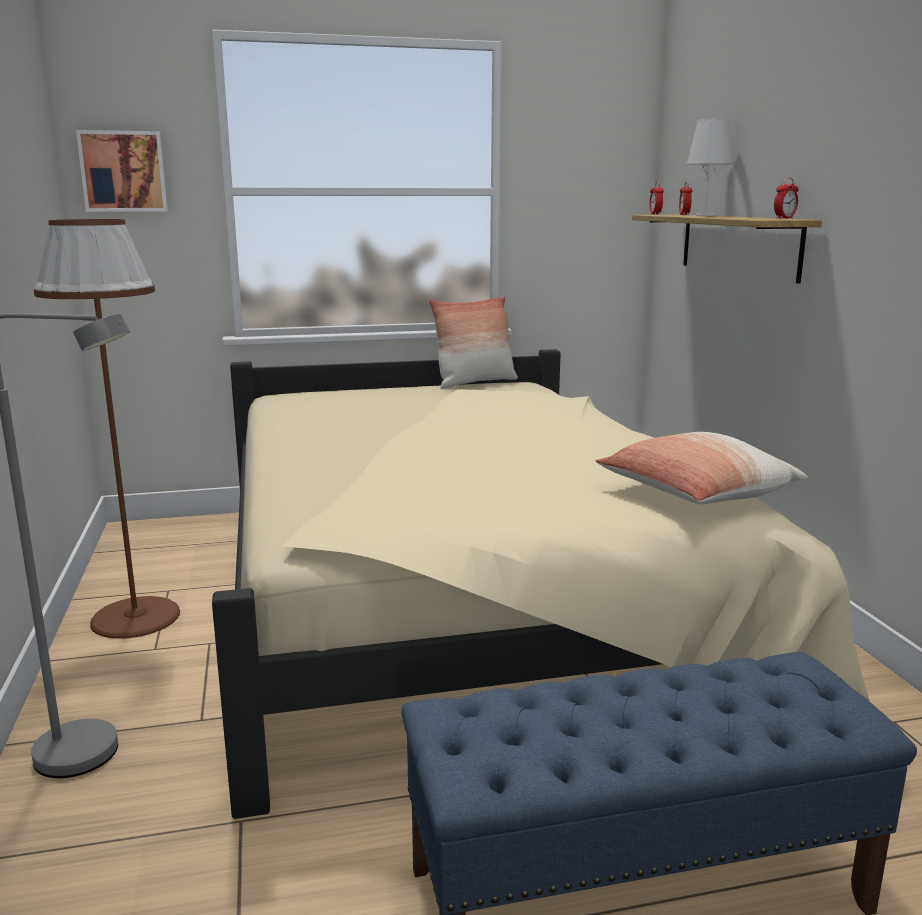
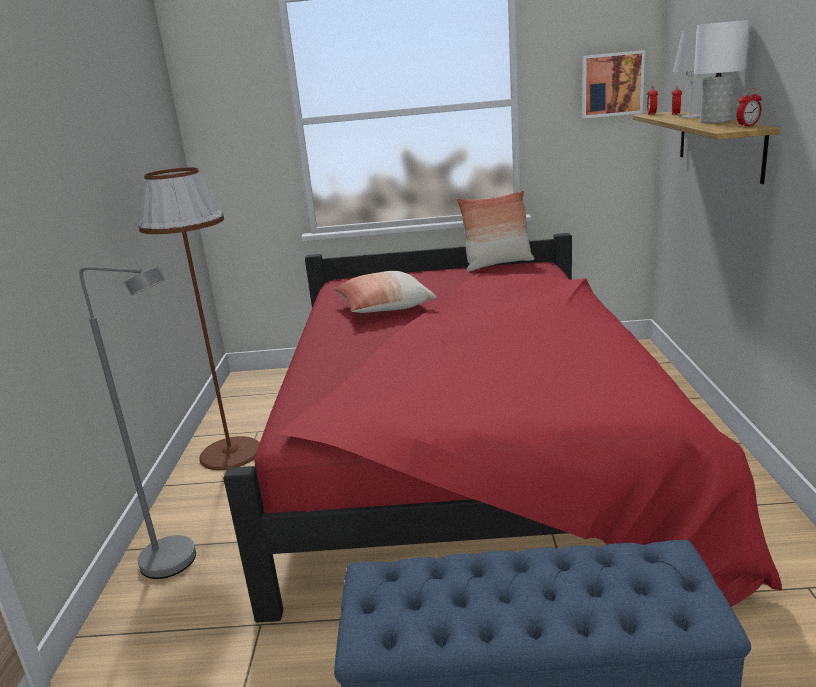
camera: 15 degrees right, 5 degrees up
picture [76,130,168,212] -> picture moved to [582,50,645,118]
beige bed [212,349,870,819] -> red bed [223,233,782,622]
pillow [595,432,808,504] -> pillow moved to [333,271,436,313]
none -> white table lamp [694,20,749,123]

